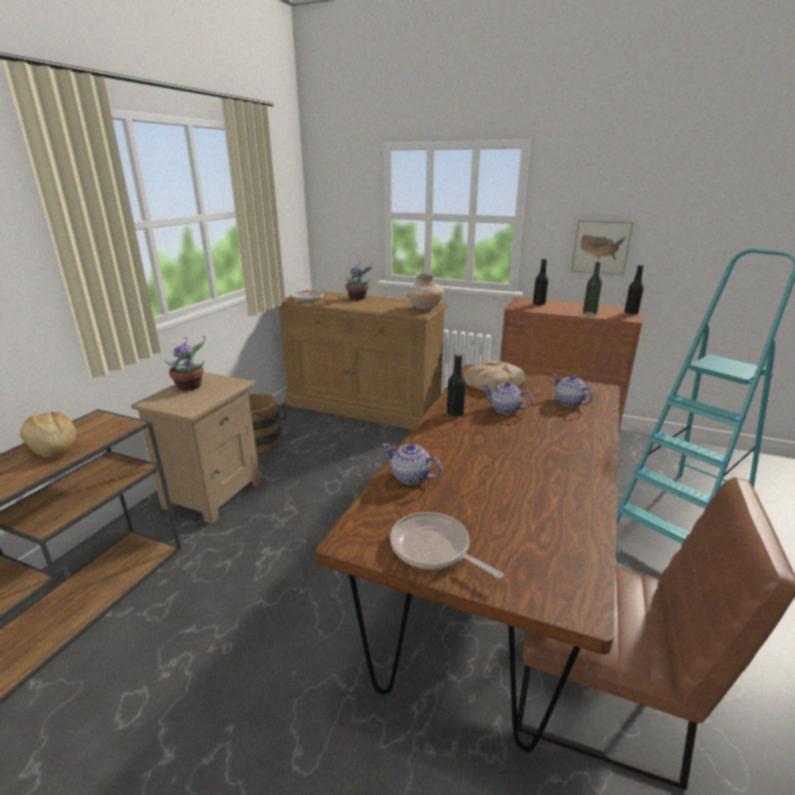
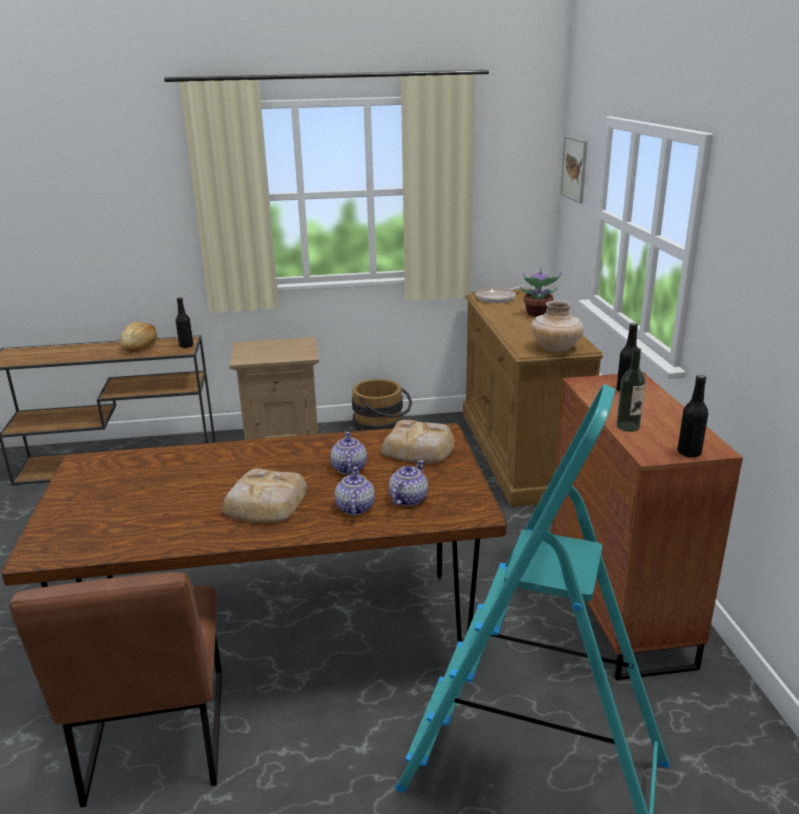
camera: 60 degrees right, 0 degrees up
potted plant [164,336,205,391] -> none
teapot [383,443,442,485] -> teapot moved to [335,467,375,516]
frying pan [390,512,504,579] -> none
black bottle [447,354,466,417] -> black bottle moved to [176,297,193,348]
picture [571,220,634,275] -> picture moved to [561,136,588,203]
none -> bread [222,468,307,523]

